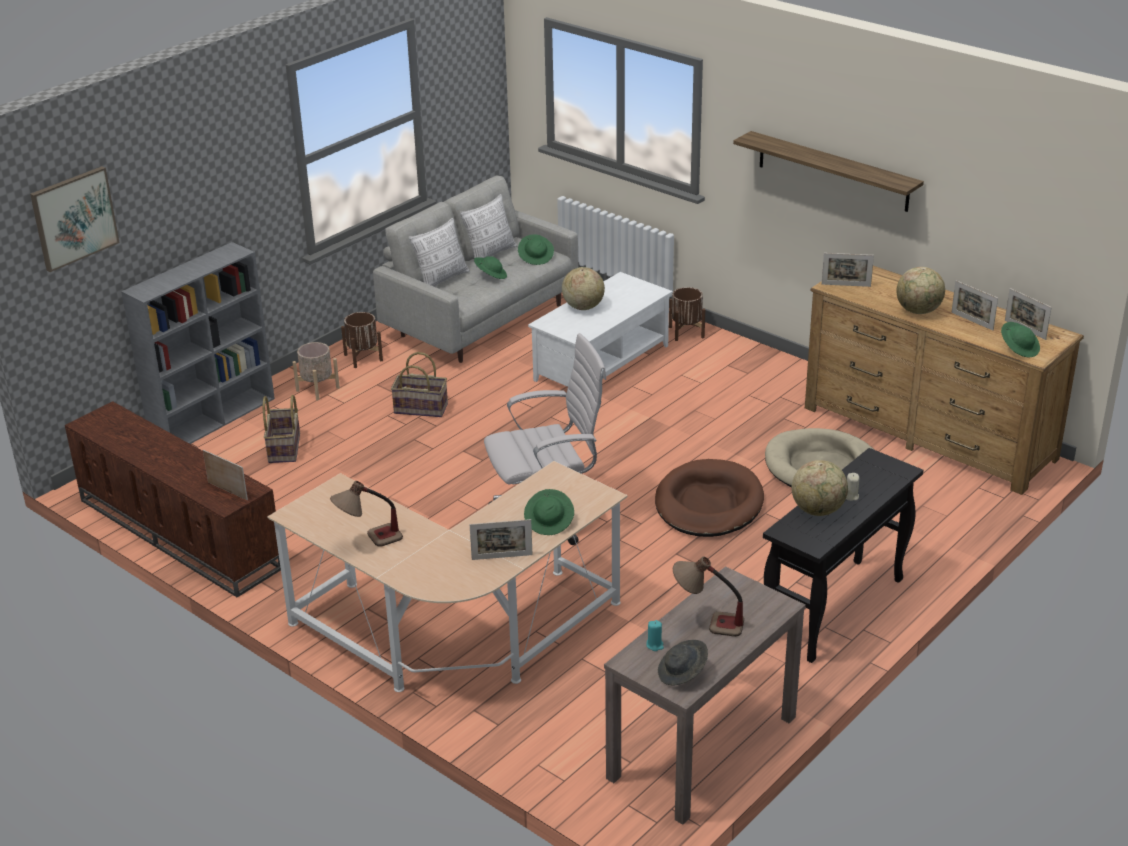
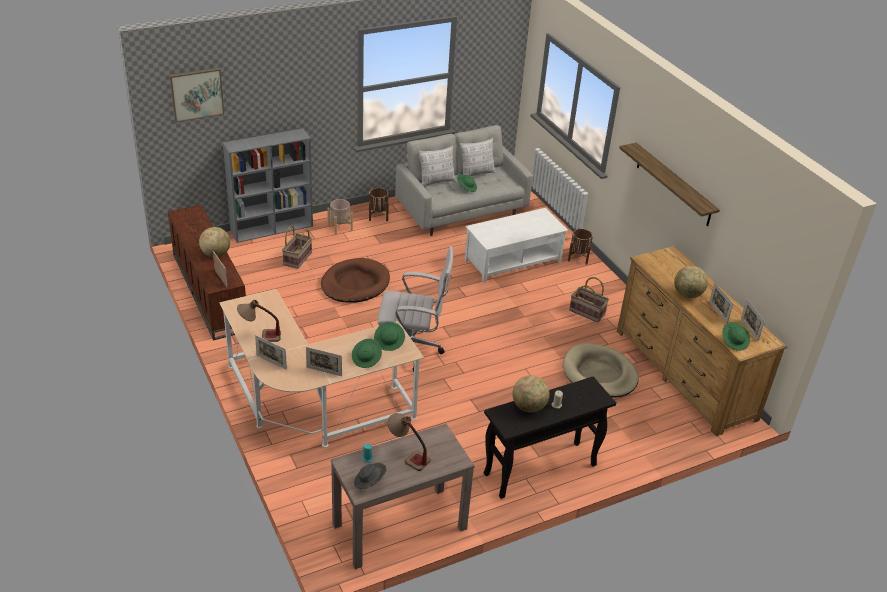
camera: 20 degrees right, 5 degrees up
basket [391,352,448,417] -> basket moved to [569,277,609,323]
green hat [518,234,554,265] -> green hat moved to [374,322,405,351]
globe [562,267,605,310] -> globe moved to [199,227,230,257]
brown dog bed [655,459,764,537] -> brown dog bed moved to [321,258,390,303]
picture frame [822,253,874,287] -> picture frame moved to [255,335,287,370]

